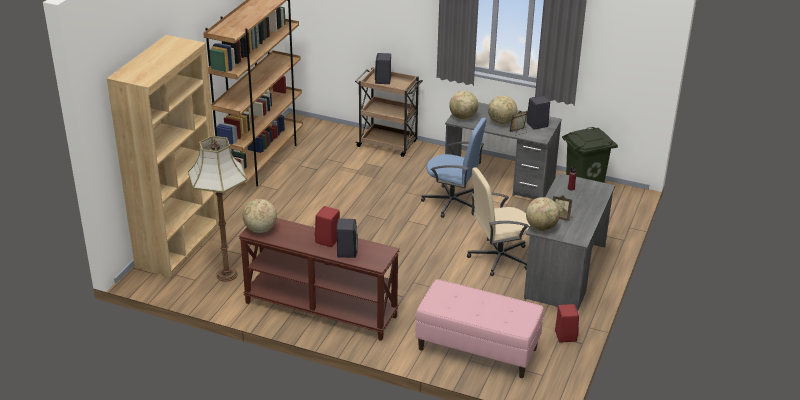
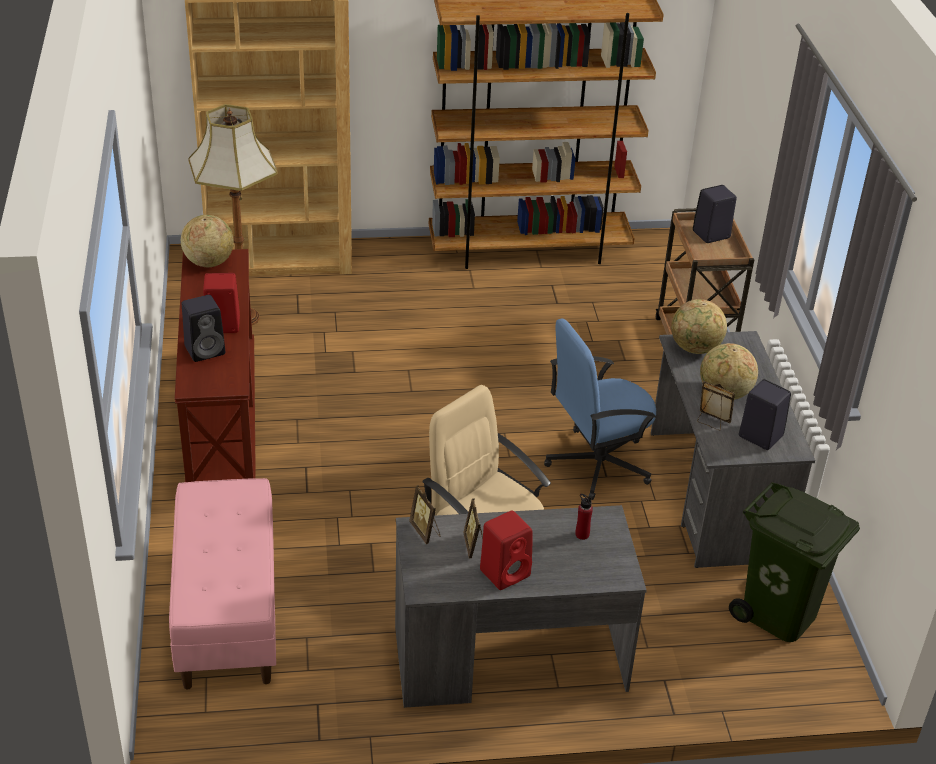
camera: 60 degrees right, 5 degrees up
blue office chair [421,118,487,218] -> blue office chair turned 75 degrees clockwise [544,319,656,500]
globe [526,197,560,231] -> picture frame [409,485,441,544]
red speaker [555,304,579,343] -> red speaker moved to [480,510,533,590]

